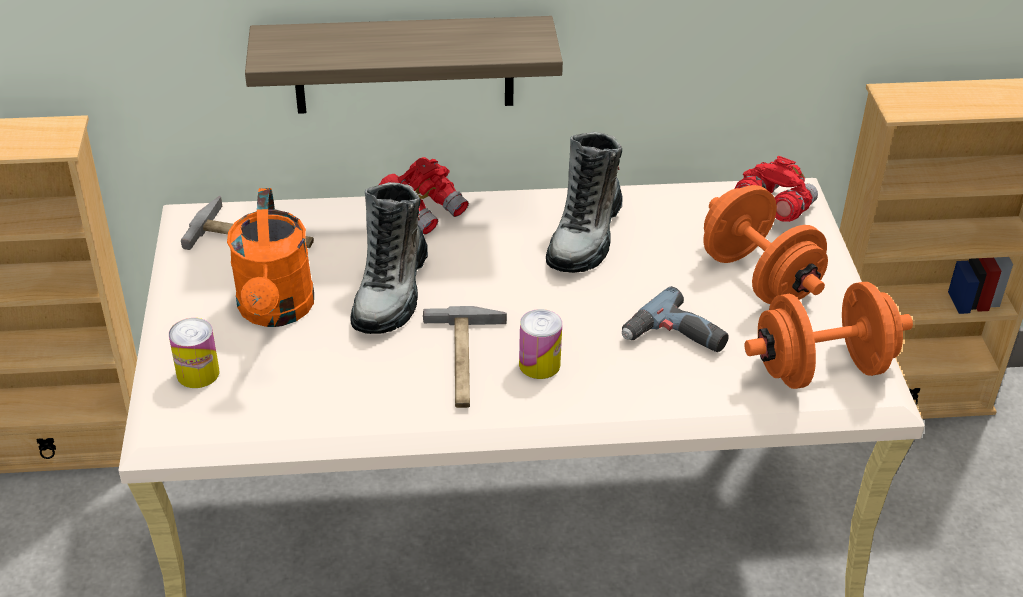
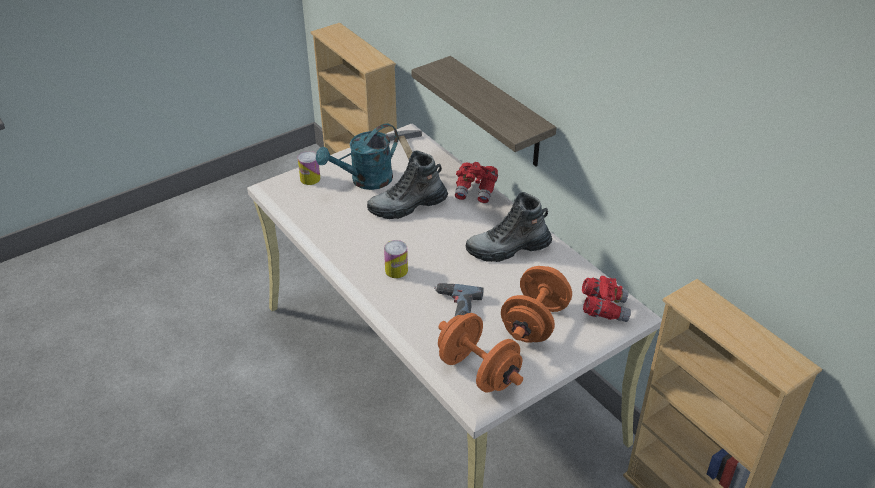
camera: 60 degrees right, 0 degrees up
orange watering can [227,188,314,327] -> turquoise watering can [316,123,398,190]
hammer [423,306,507,408] -> none

